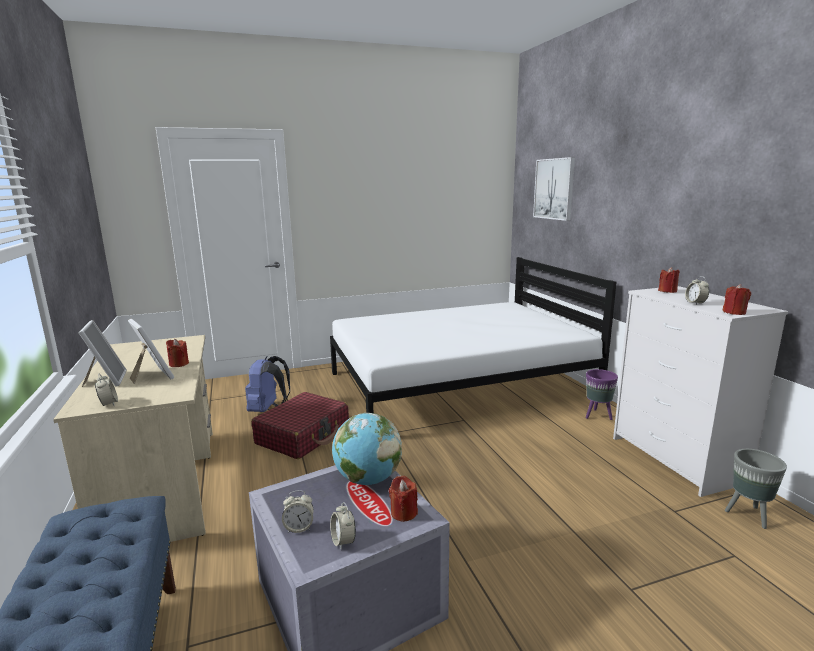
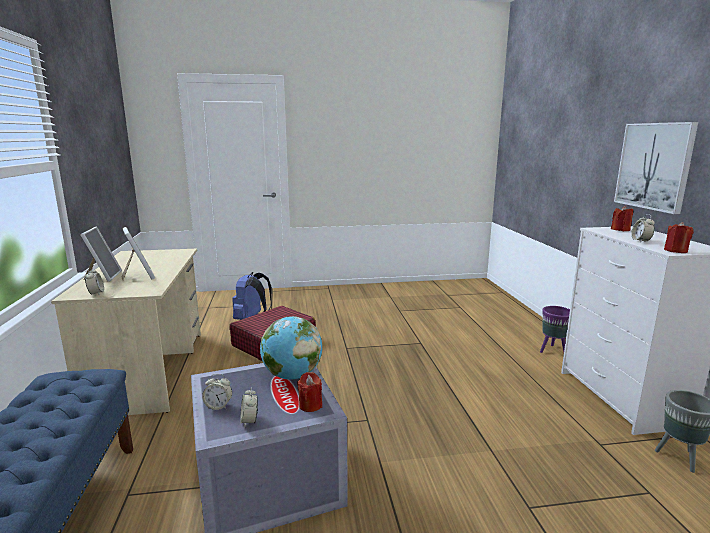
camera: 10 degrees right, 0 degrees up
red candle [166,339,189,367] -> none
white bed [330,257,616,413] -> none
picture [533,157,575,221] -> picture moved to [614,122,698,214]

